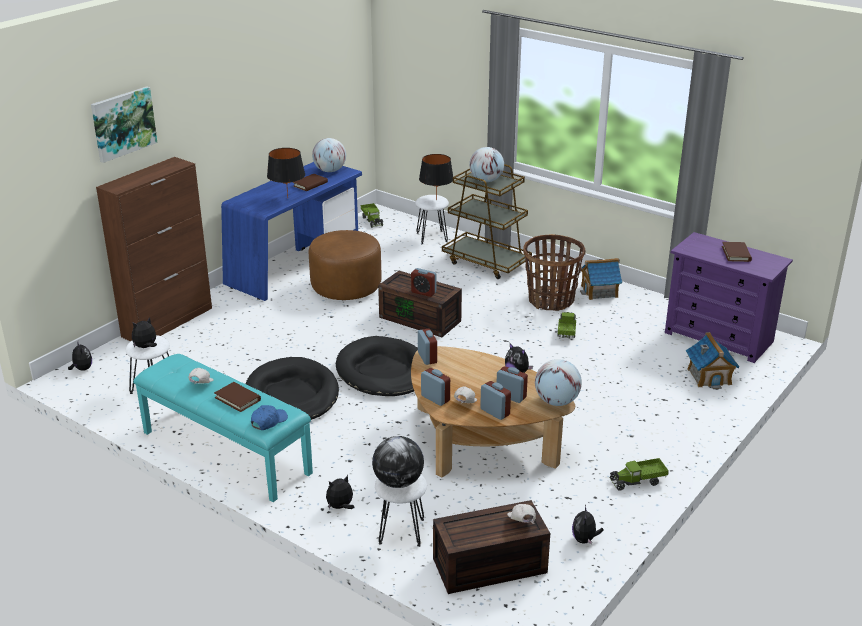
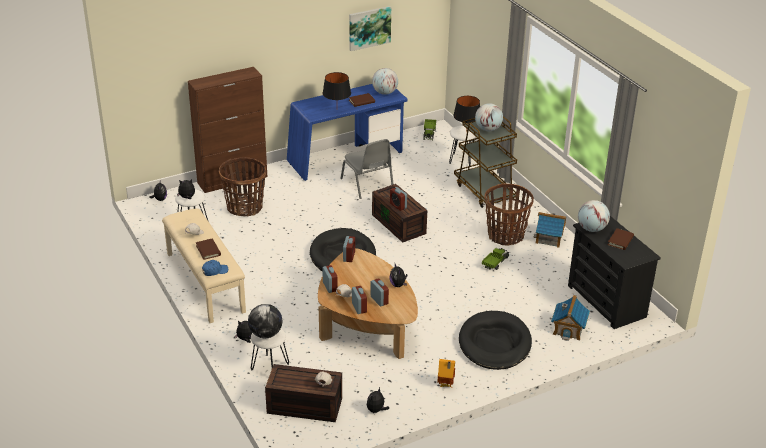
camera: 25 degrees right, 5 degrees up
picture [91,86,157,163] -> picture moved to [349,6,391,51]
turquoise bench [133,354,313,502] -> beige bench [162,209,246,323]
black dog bed [246,357,339,420] -> black dog bed moved to [459,311,532,370]
brown ottoman [309,230,382,300] -> grey chair [340,139,394,199]
globe [535,359,582,406] -> globe moved to [578,200,610,232]
toy truck [610,458,669,491] -> toy house [437,359,455,387]
purple dresser [665,232,793,363] -> black dresser [568,216,661,329]
none -> basket [219,157,266,217]

